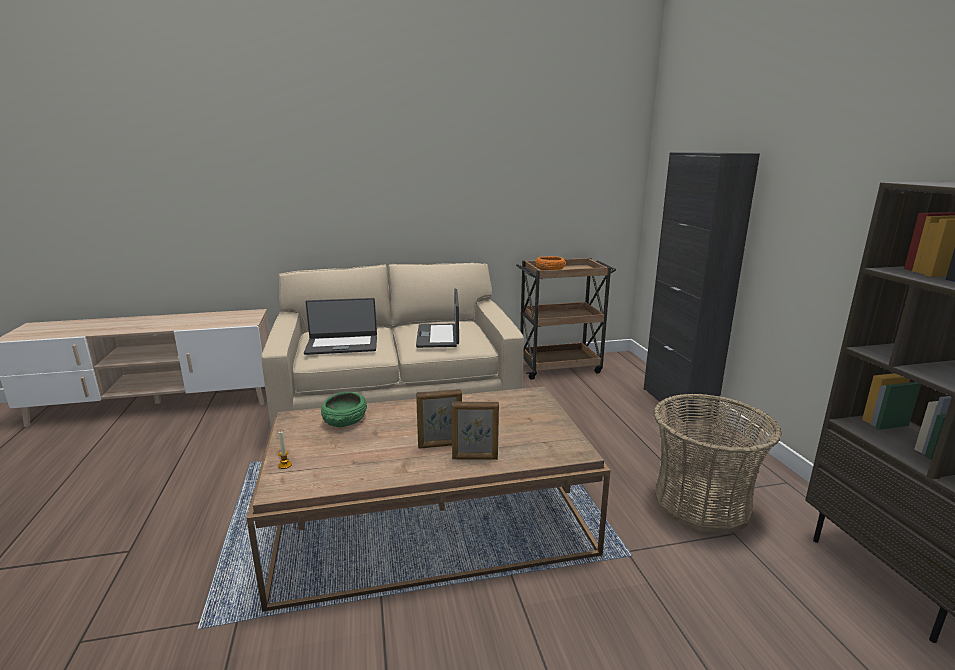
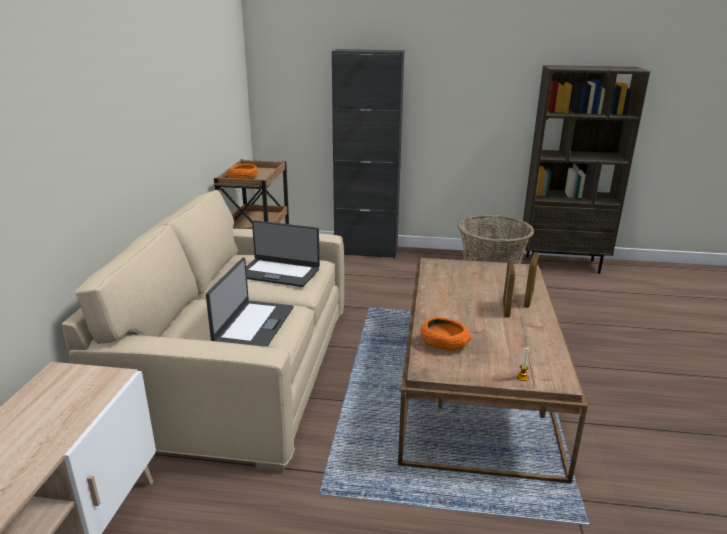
camera: 70 degrees left, 5 degrees up
green bowl [321,392,367,427] -> orange bowl [420,317,471,351]

